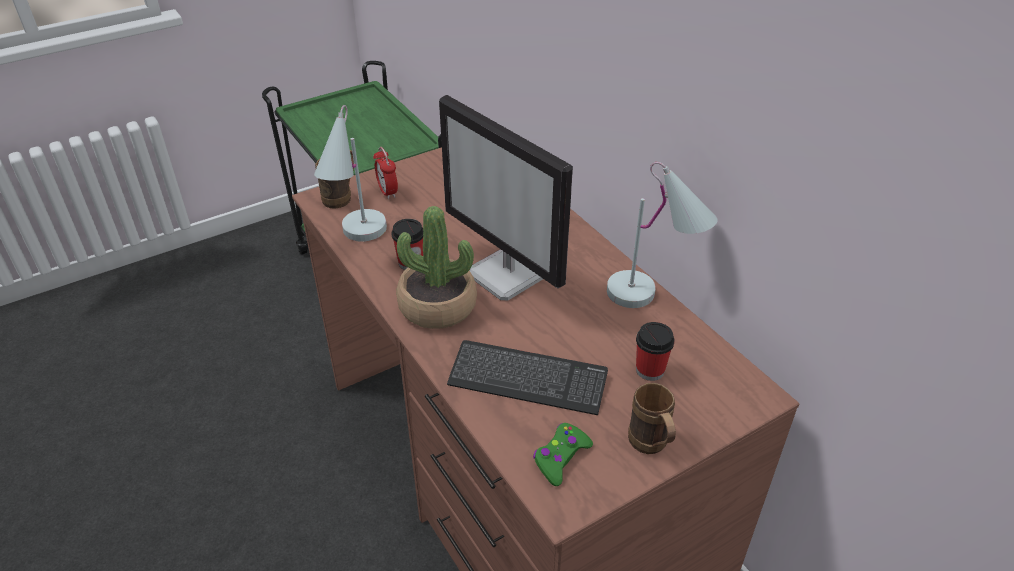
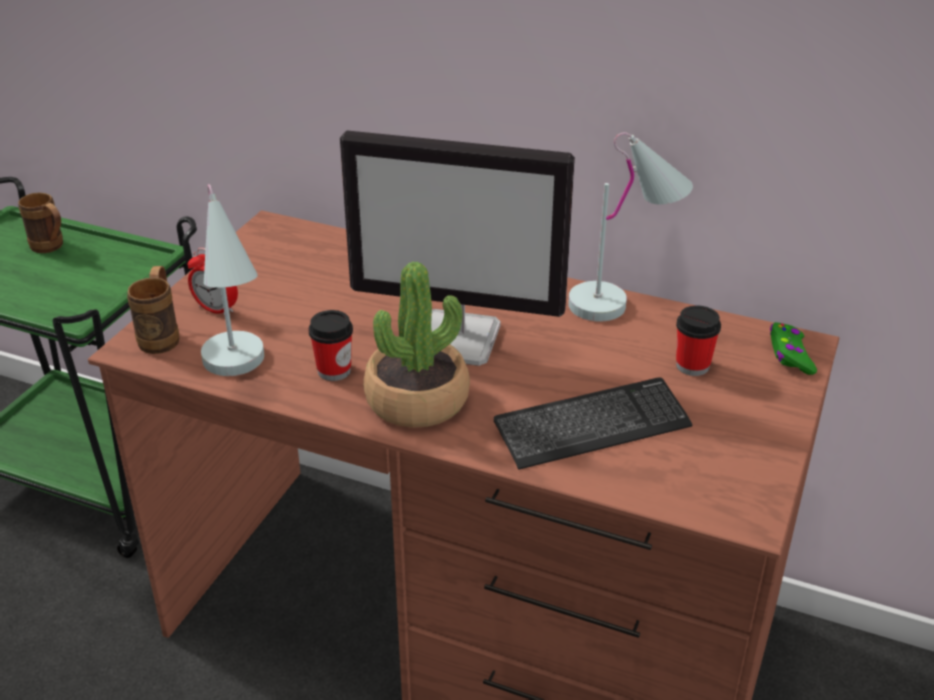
camera: 35 degrees left, 5 degrees down
green game controller [533,423,593,486] -> green game controller moved to [770,322,817,375]
brown mug [628,383,676,454] -> brown mug moved to [18,192,63,253]

